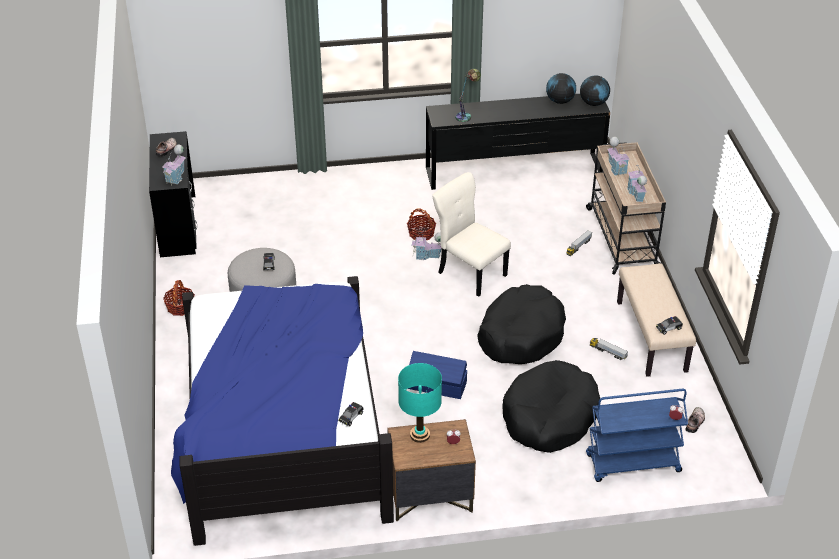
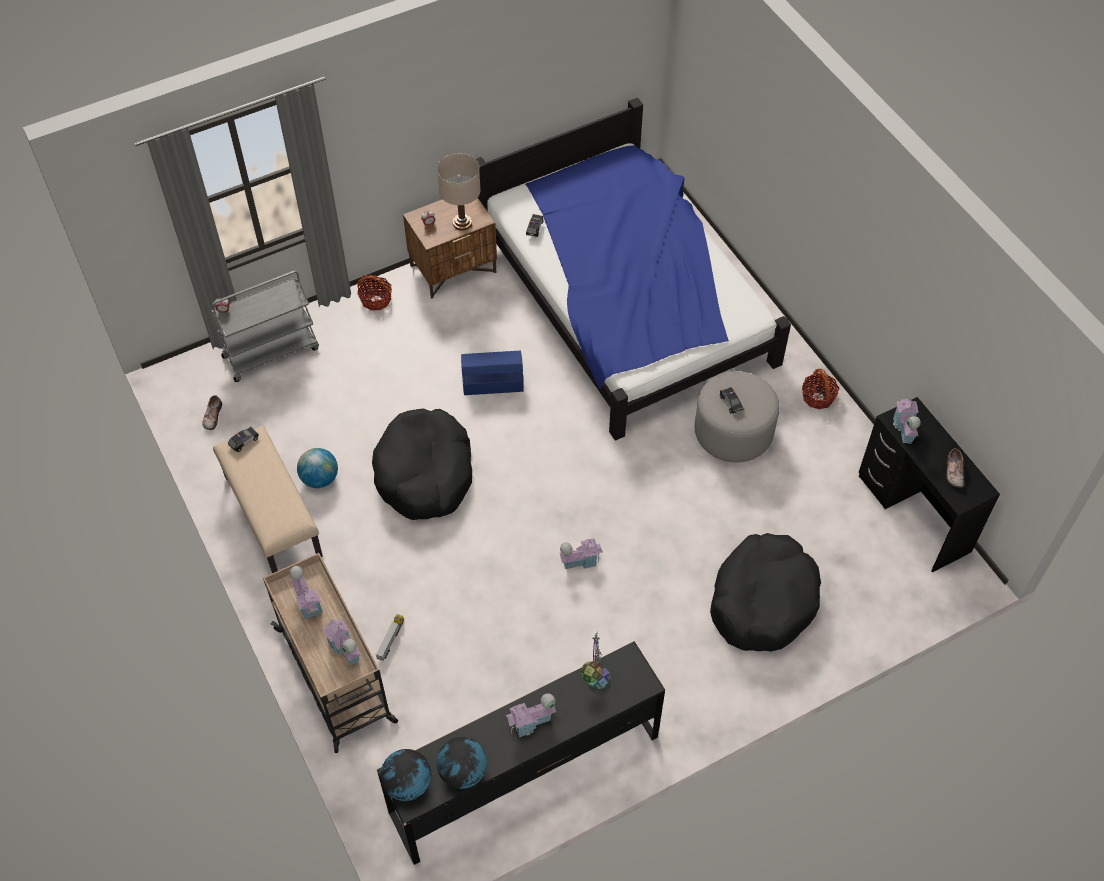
camera: 160 degrees right, 15 degrees up
turquoise table lamp [398,363,442,443] -> beige table lamp [437,153,481,231]
basket [407,208,436,240] -> basket moved to [357,275,392,311]
beige chair [432,172,511,297] -> none
black dog bed [502,360,600,453] -> black dog bed moved to [710,533,821,651]
blue cart [586,389,688,482] -> grey cart [211,271,319,382]
toy truck [590,338,628,360] -> globe [297,448,338,488]
none -> toy house [506,693,556,737]

